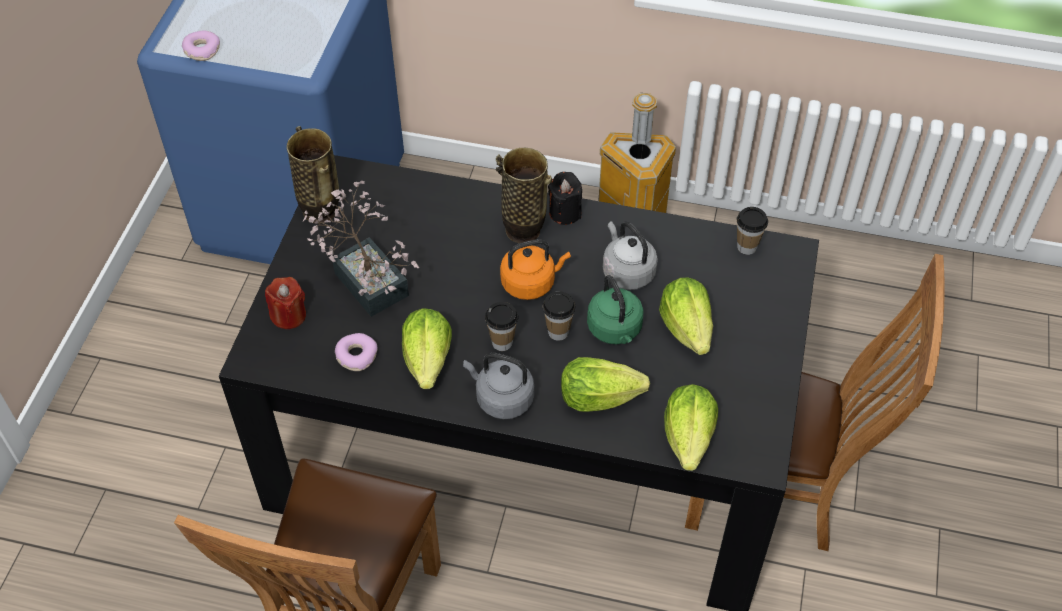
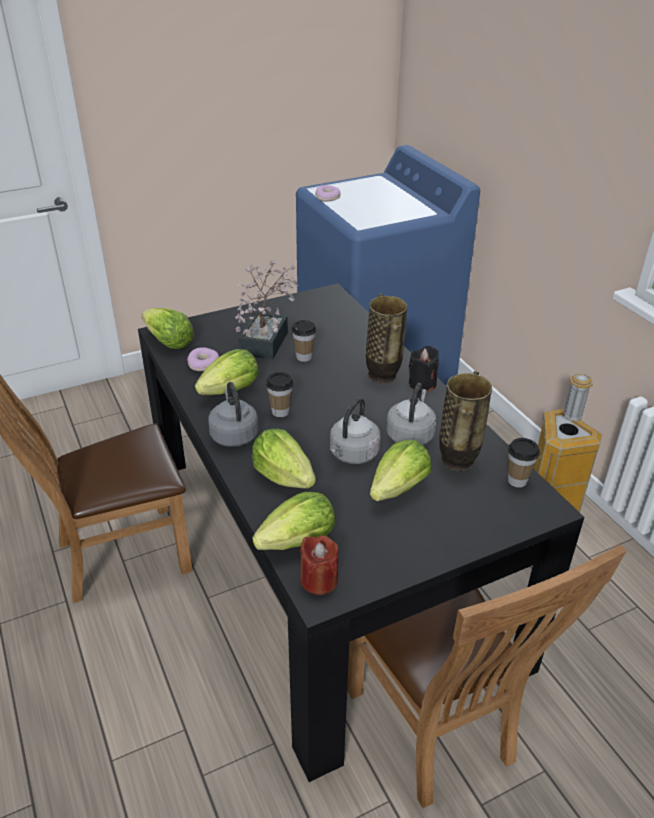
camera: 50 degrees right, 15 degrees down
red candle [265,277,306,329] -> red candle moved to [300,535,338,595]
vase [287,126,339,224] -> vase moved to [439,371,492,471]
orange kettle [500,239,571,300] -> none
cup [542,291,576,341] -> cup moved to [291,320,317,362]
green kettle [587,275,644,344] -> grey kettle [330,398,381,464]
none -> lettuce [141,308,194,349]

